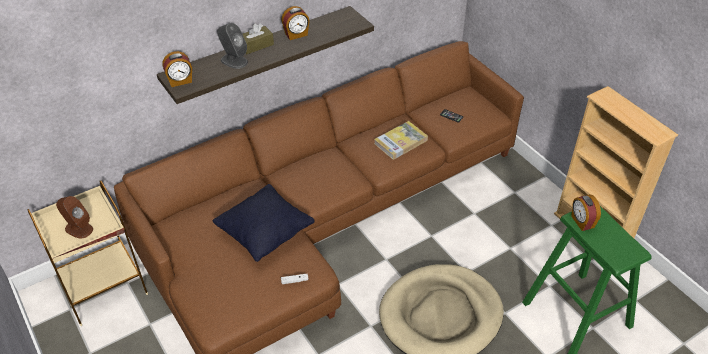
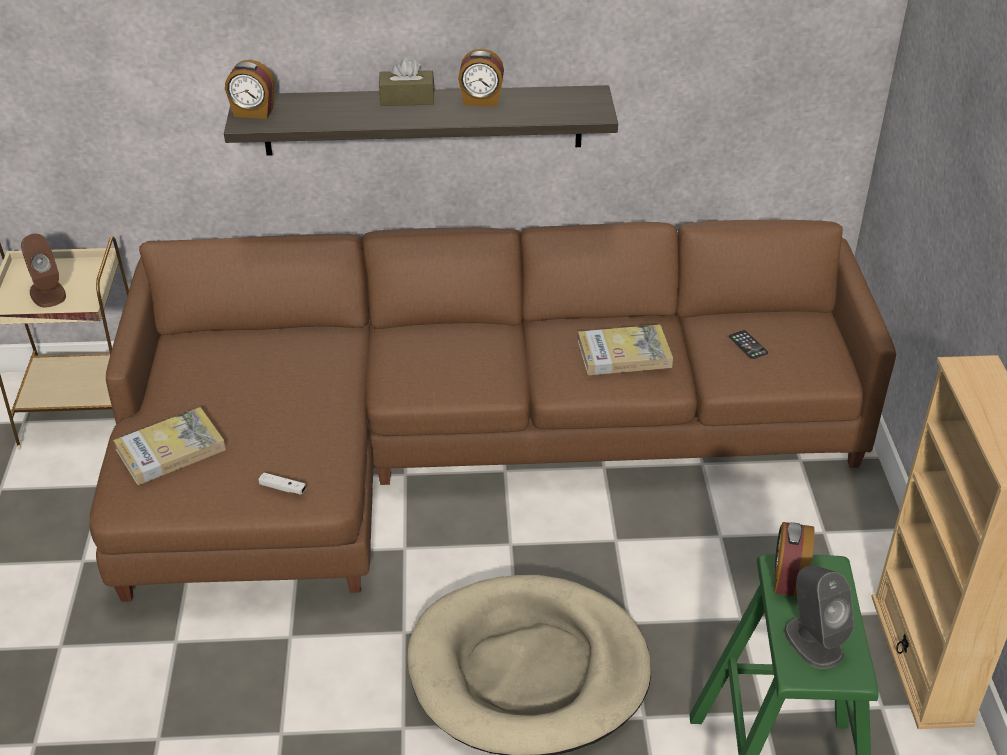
camera: 30 degrees right, 5 degrees down
black pillow [213,184,315,262] -> none
grey speaker [217,23,248,69] -> grey speaker moved to [784,565,854,669]
none -> book [113,407,226,485]

